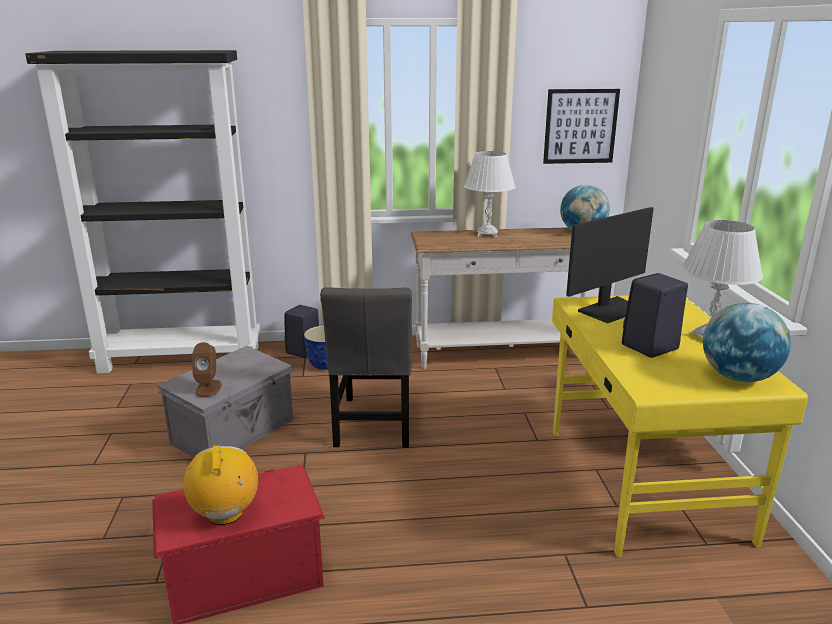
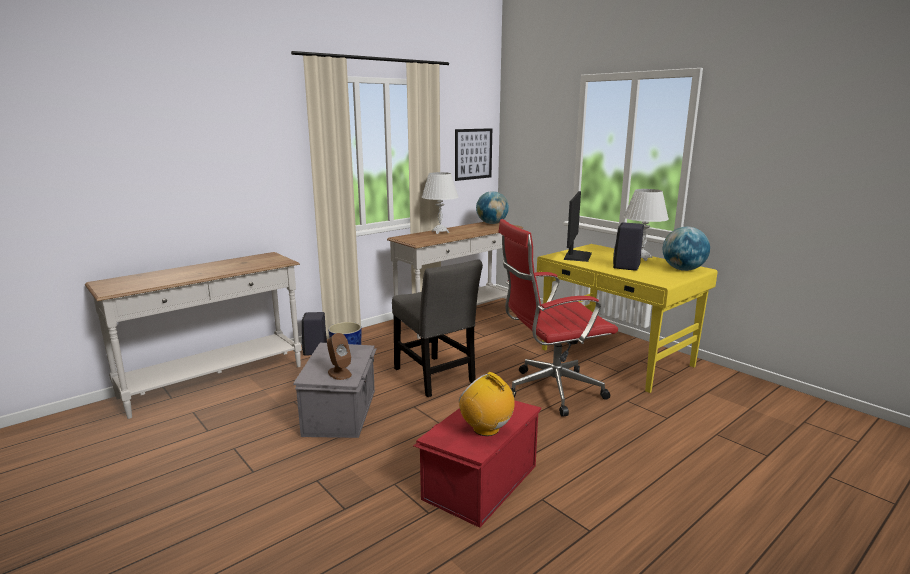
camera: 35 degrees left, 5 degrees down
black bookcase [25,50,260,374] -> white console table [85,252,302,419]
none -> red office chair [498,219,618,417]

